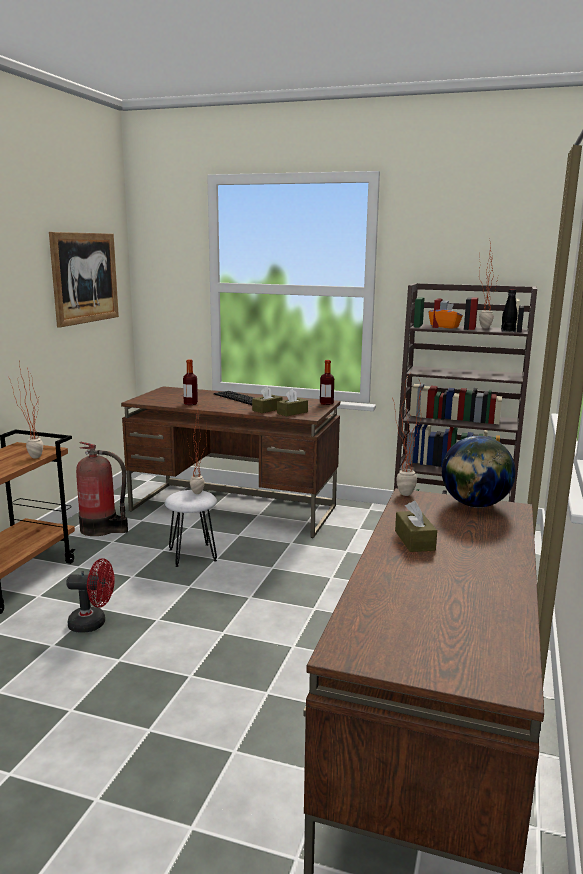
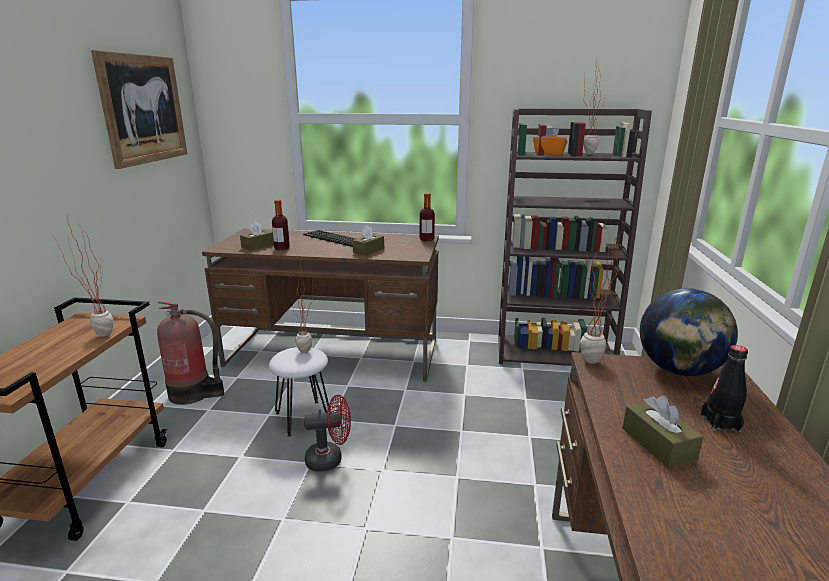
camera: 10 degrees left, 5 degrees up
red fan [66,558,115,633] -> red fan moved to [304,395,351,472]
brown tissue box [277,389,308,417] -> brown tissue box moved to [240,221,274,251]
black bottle [501,290,517,332] -> black bottle moved to [701,345,748,432]

